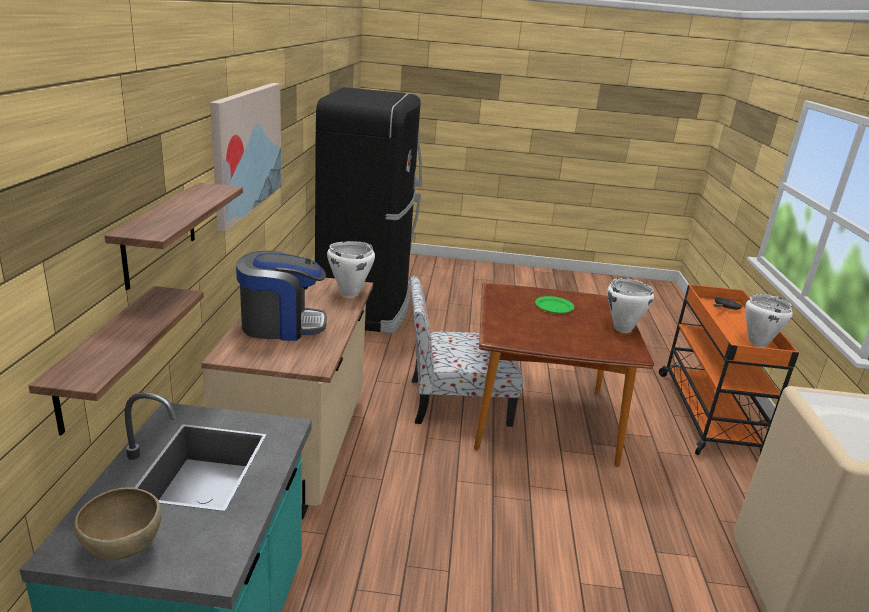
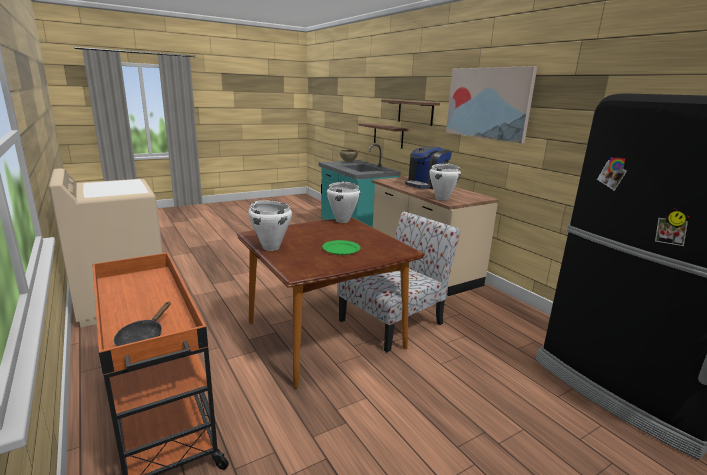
camera: 145 degrees right, 5 degrees down
white cooking pot [745,294,793,347] -> white cooking pot moved to [327,182,360,223]

